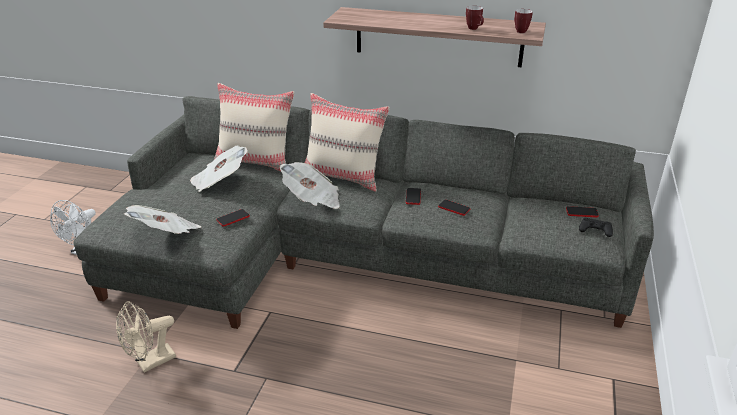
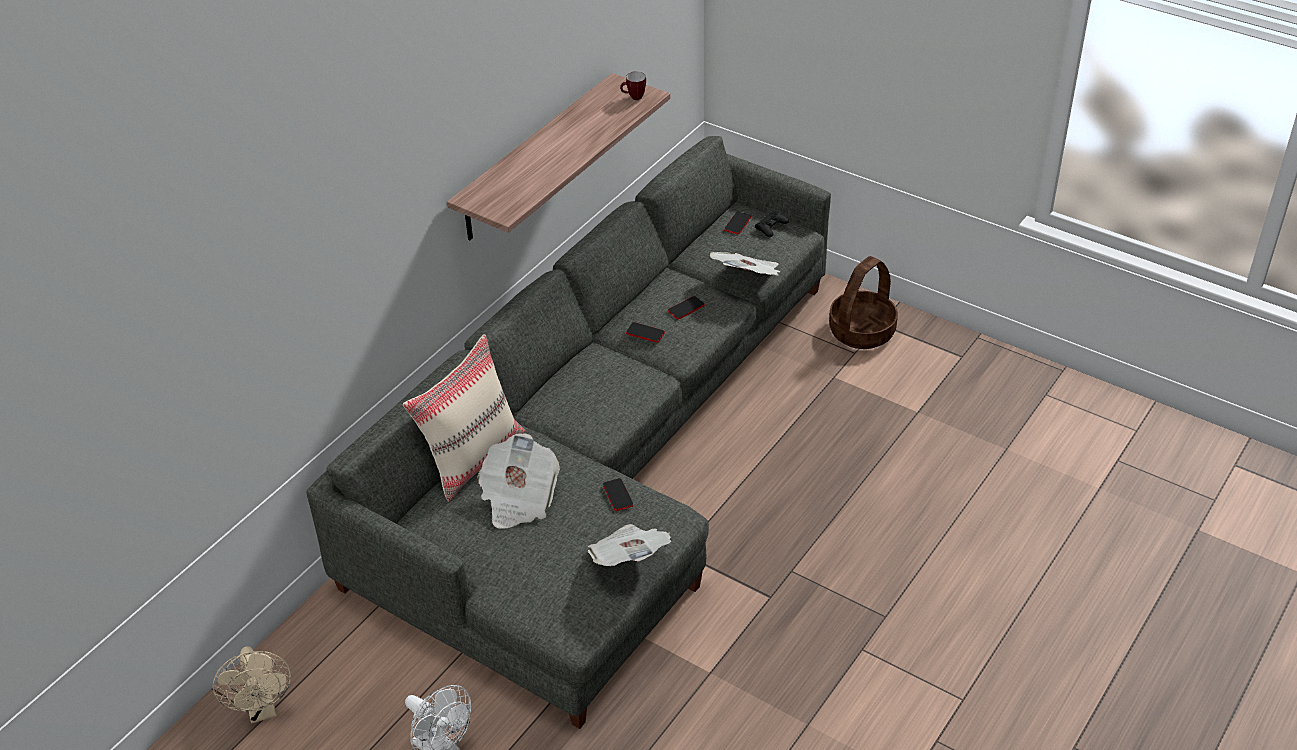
camera: 70 degrees left, 10 degrees up
beige fan [116,301,176,373] -> beige fan moved to [213,646,291,723]
newspaper [280,162,340,209] -> newspaper moved to [710,252,780,275]
beige pillow [305,93,390,192] -> none
mug [466,6,484,30] -> none
none -> basket [829,256,898,349]

